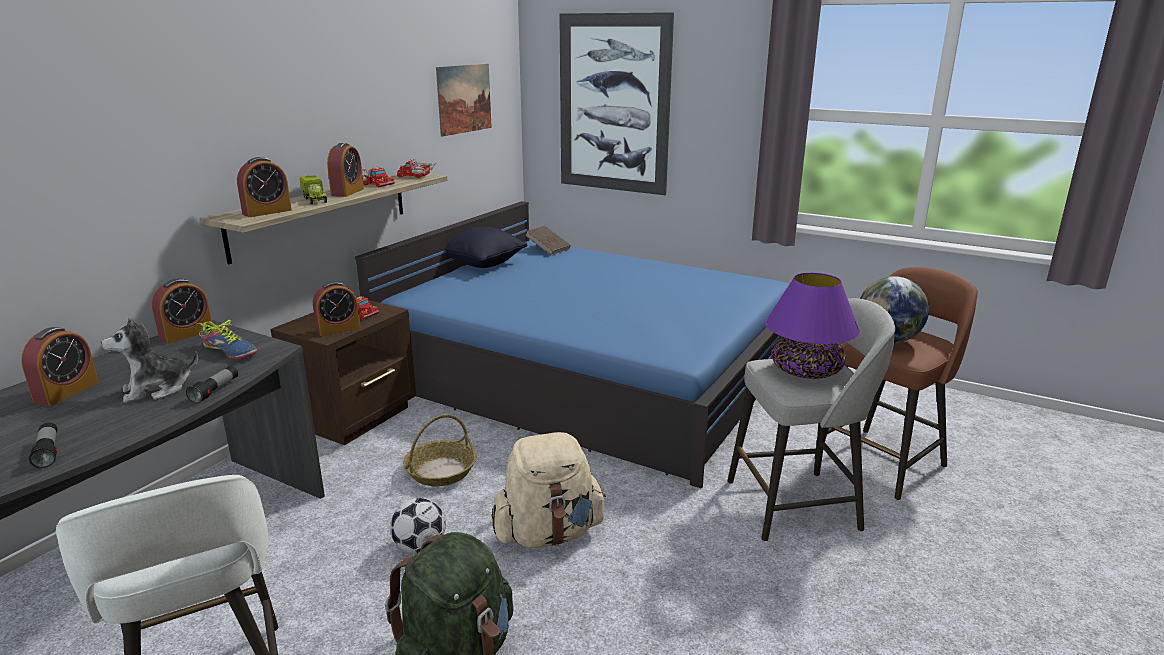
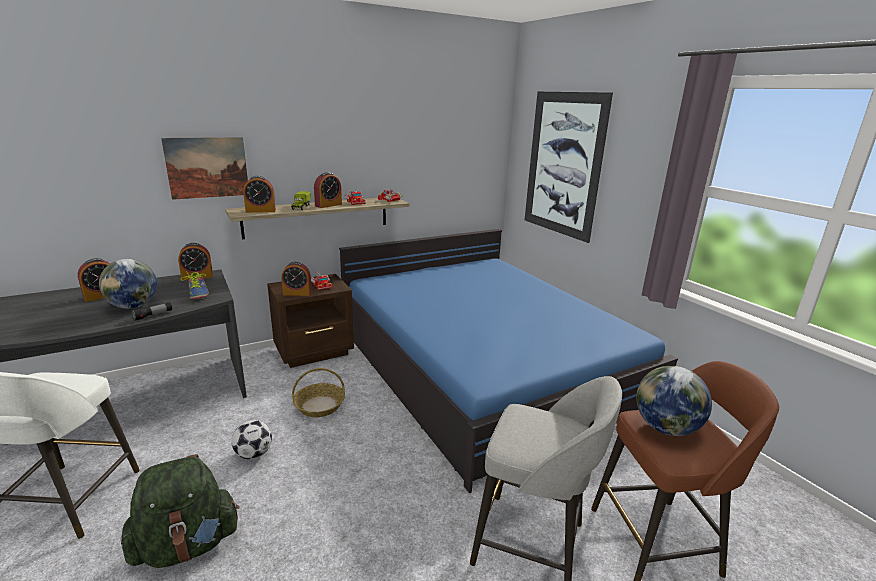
camera: 30 degrees right, 0 degrees up
flashlight [29,423,58,468] -> none
plush toy [101,317,198,403] -> globe [99,259,157,309]
picture [436,64,492,137] -> picture moved to [161,137,248,200]
black pillow [445,227,528,268] -> none
beige backpack [492,432,606,548] -> none
brown book [525,226,570,255] -> none
purple table lamp [765,273,859,379] -> none

